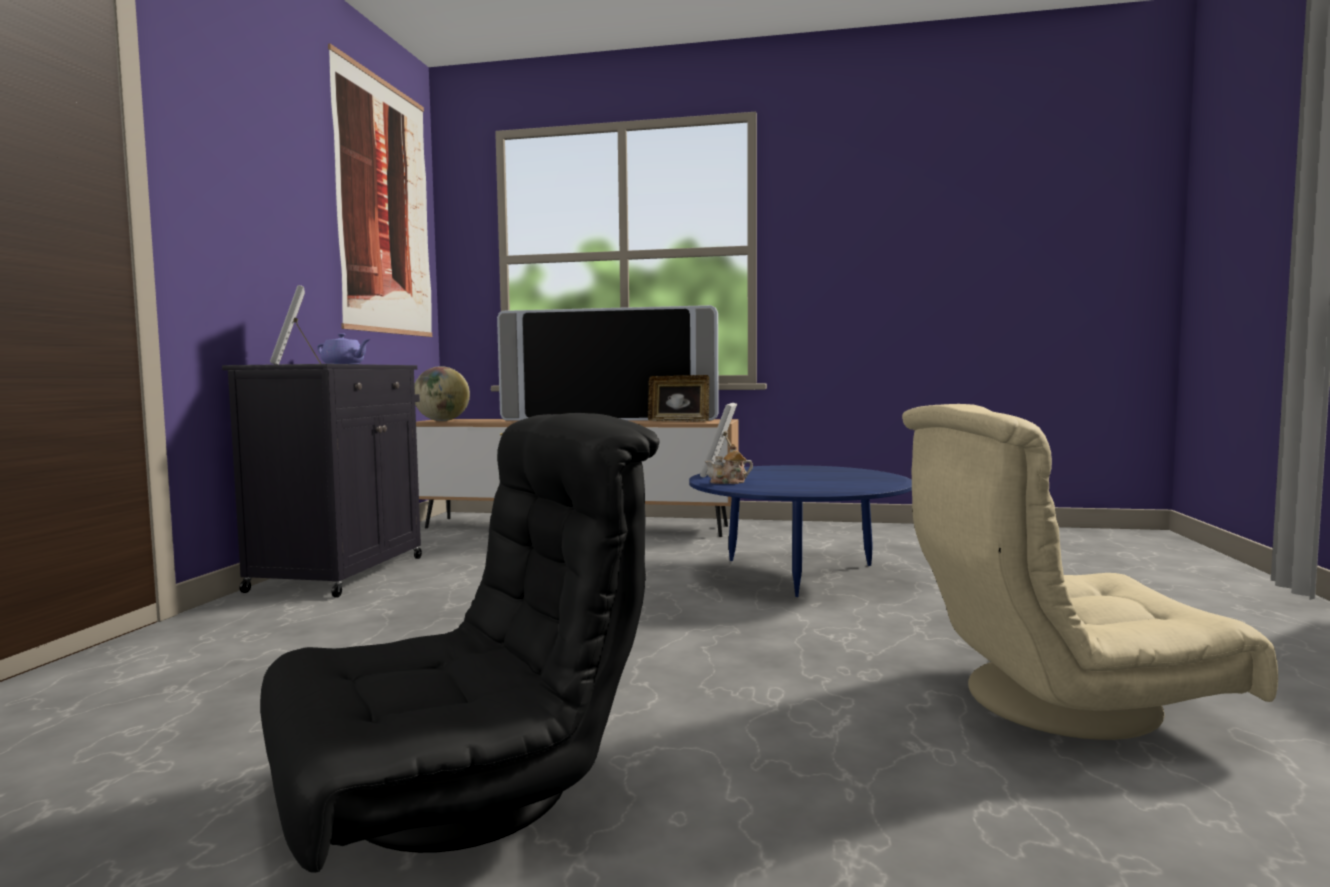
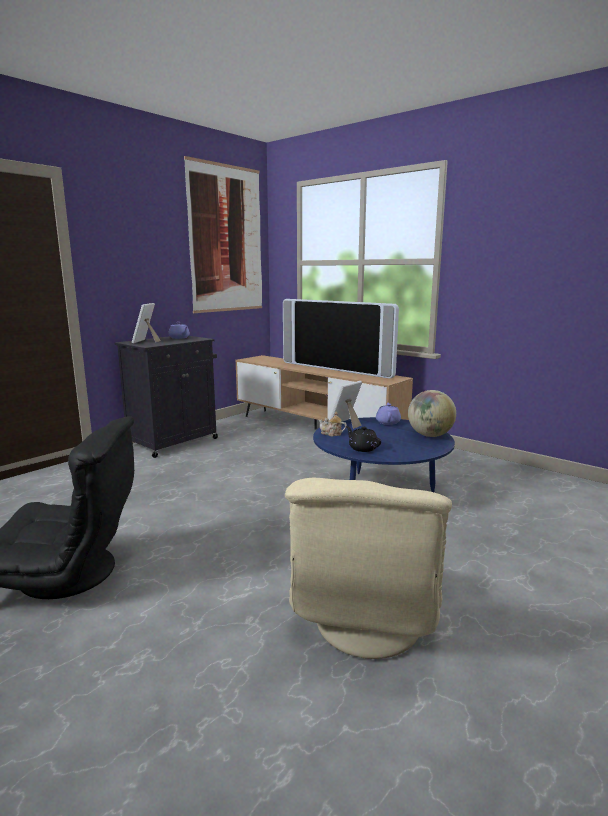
camera: 30 degrees right, 10 degrees up
globe [414,366,470,421] -> globe moved to [408,390,456,437]
picture frame [648,375,709,422] -> none
beige armchair [902,404,1278,740] -> beige armchair turned 105 degrees counterclockwise [285,478,452,659]
none -> black teapot [346,426,381,452]
none -> purple teapot [376,403,401,425]

